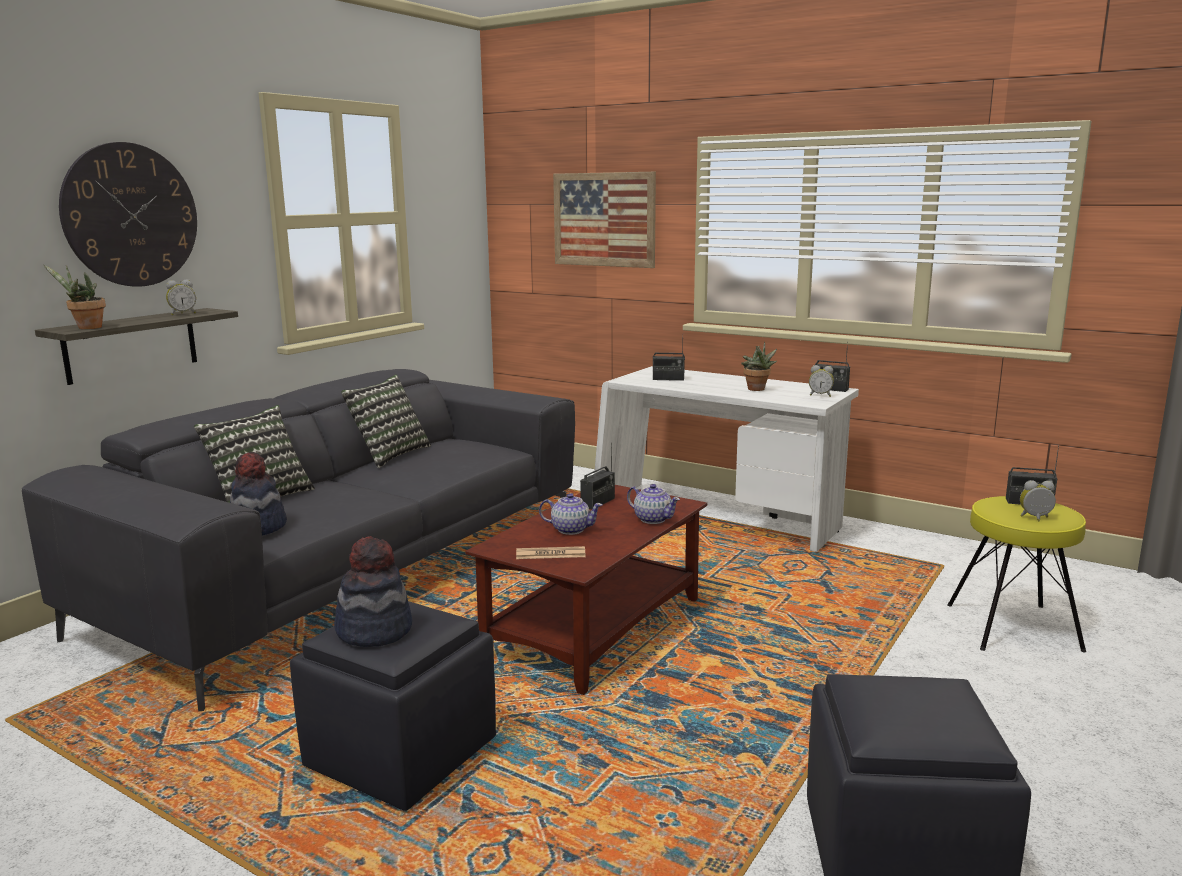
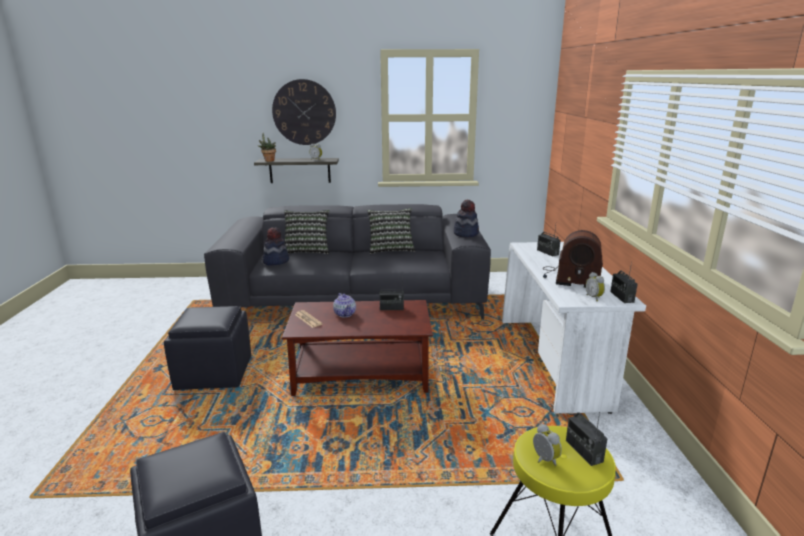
camera: 55 degrees right, 5 degrees up
hat [334,536,412,647] -> hat moved to [454,200,479,237]
picture [553,172,656,268] -> none
teapot [627,484,680,524] -> none
potted plant [741,342,777,391] -> radio [543,230,603,288]

